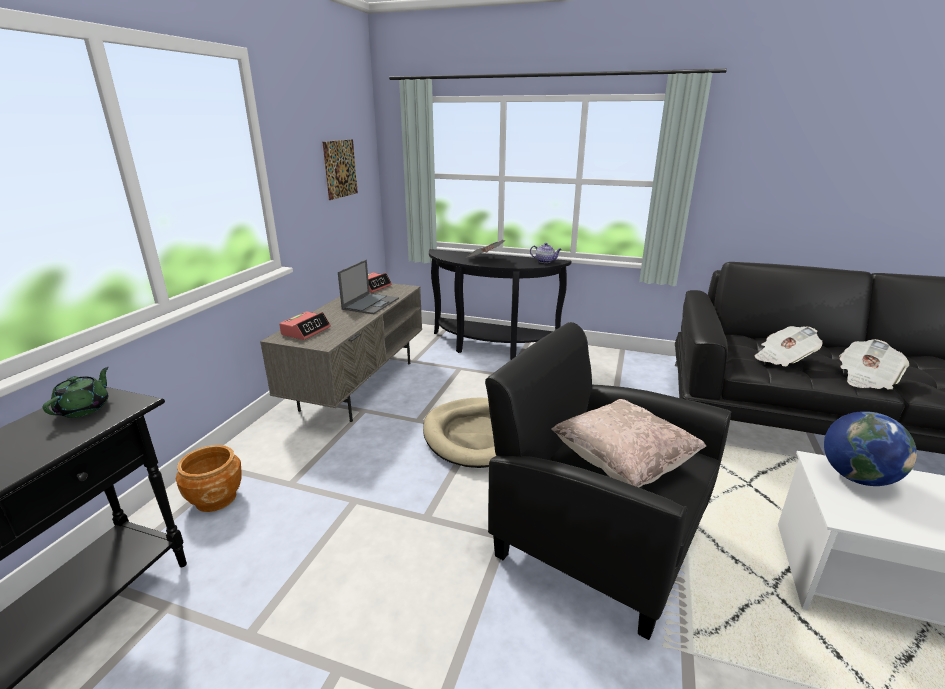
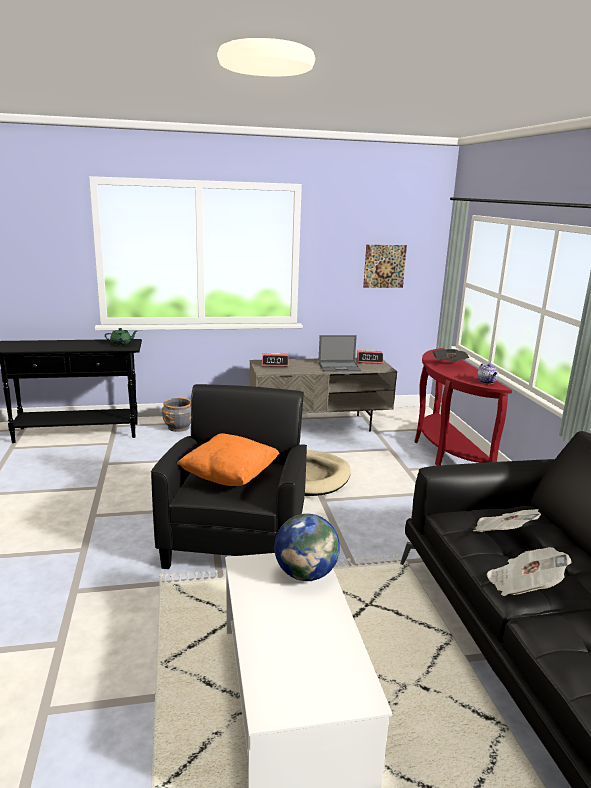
camera: 60 degrees right, 5 degrees down
brown planter [176,445,242,512] -> grey planter [162,398,191,432]
black console table [429,249,571,360] -> red console table [415,348,512,466]
beige pillow [551,399,706,487] -> orange pillow [177,433,279,486]

